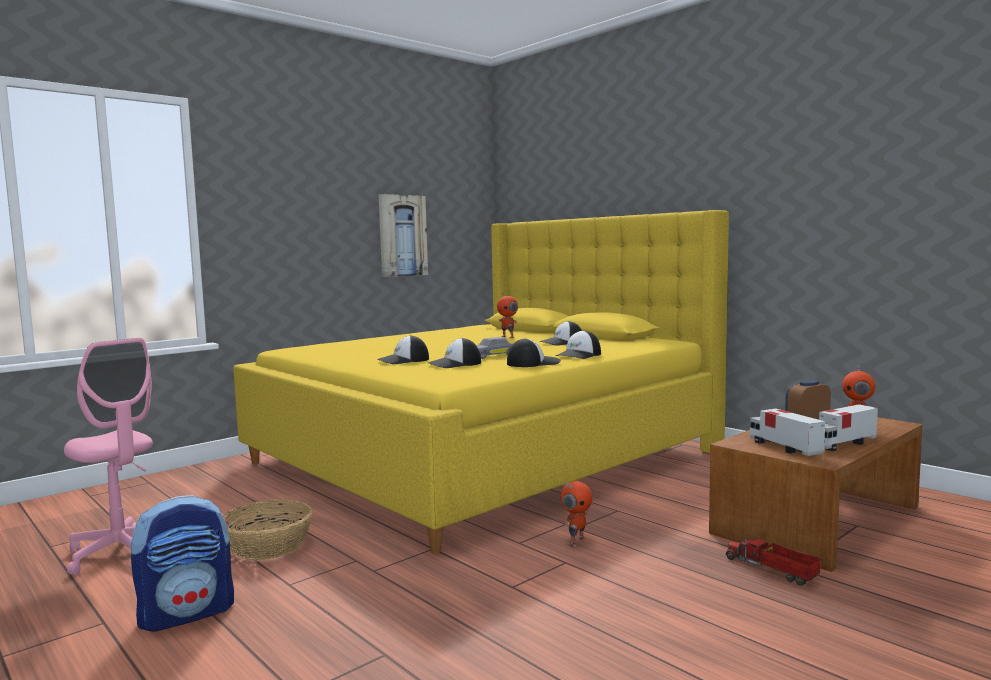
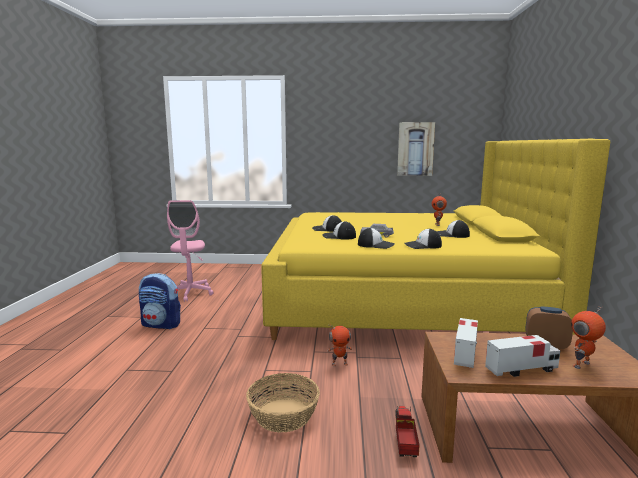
camera: 45 degrees right, 5 degrees up
basket [223,499,313,560] -> basket moved to [246,373,320,432]
toy truck [819,404,878,451] -> toy truck turned 150 degrees clockwise [485,335,560,377]

